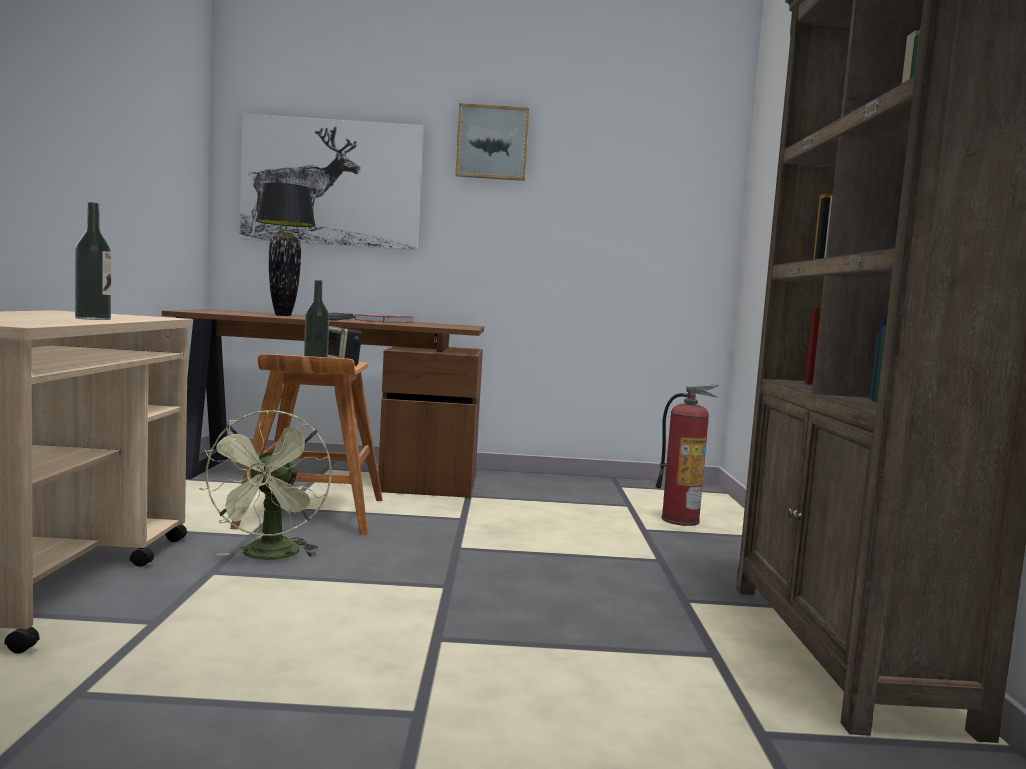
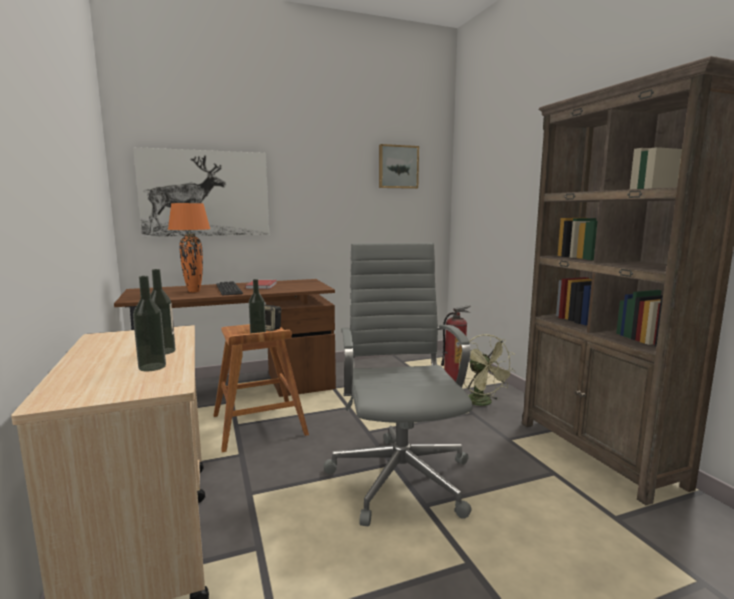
camera: 20 degrees left, 5 degrees up
green fan [199,410,332,560] -> green fan moved to [459,334,515,406]
black table lamp [255,183,316,316] -> orange table lamp [168,203,210,292]
picture [456,103,529,181] -> picture moved to [379,144,419,189]
none -> bottle [133,276,166,371]
none -> grey office chair [324,243,473,526]

